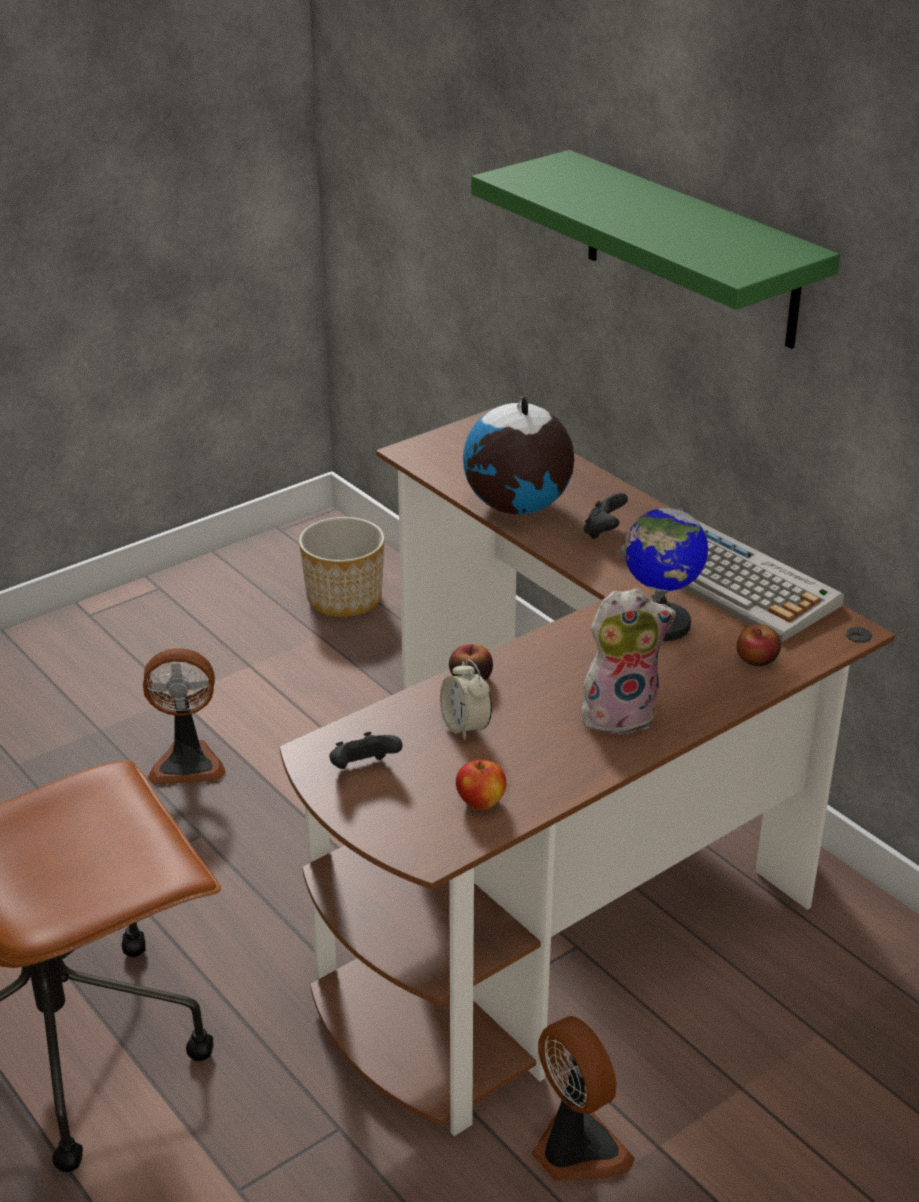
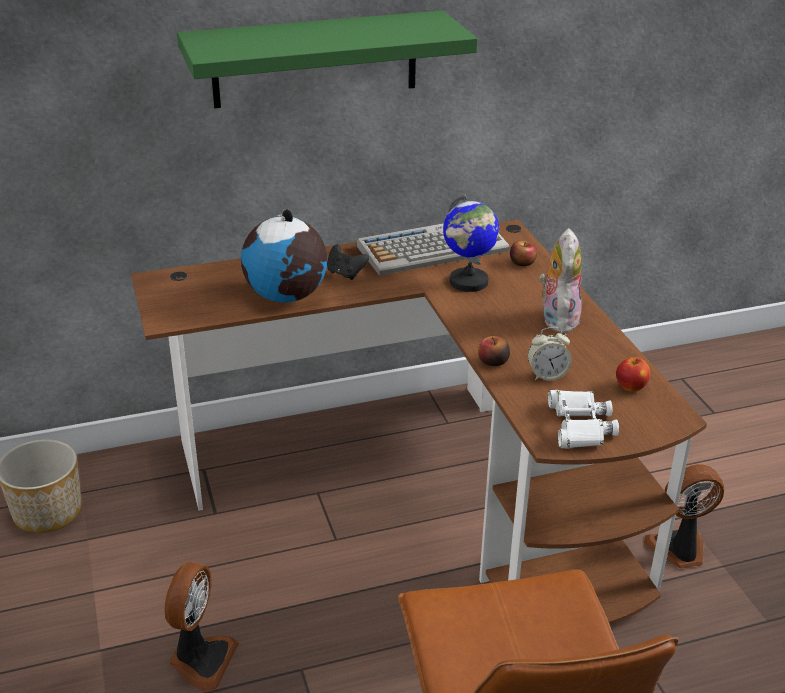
camera: 70 degrees left, 0 degrees up
black game controller [329,732,403,769] -> white binoculars [548,390,619,449]

